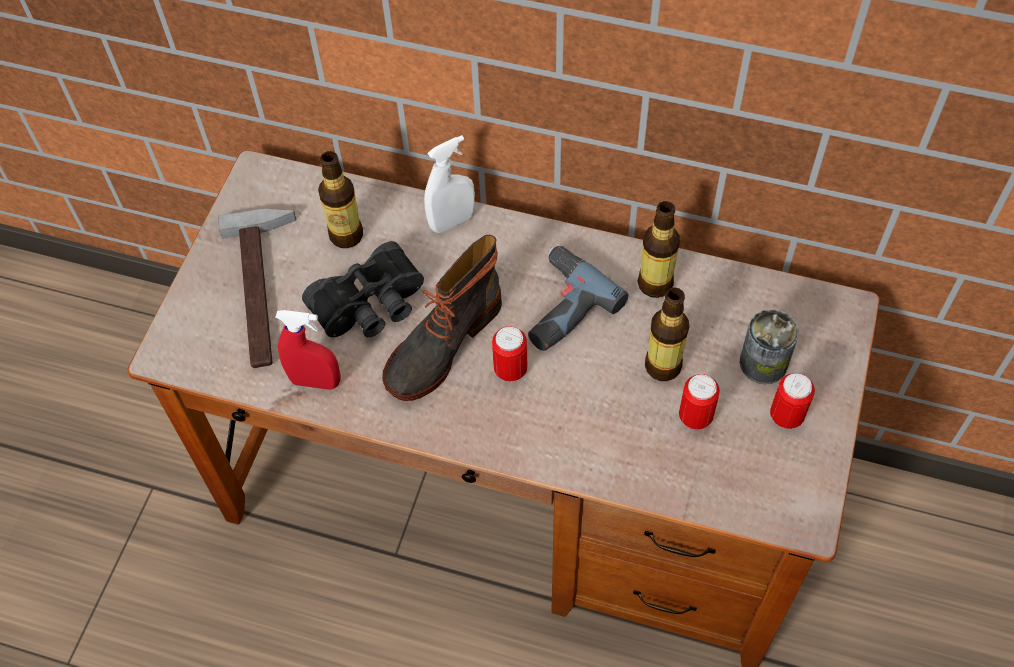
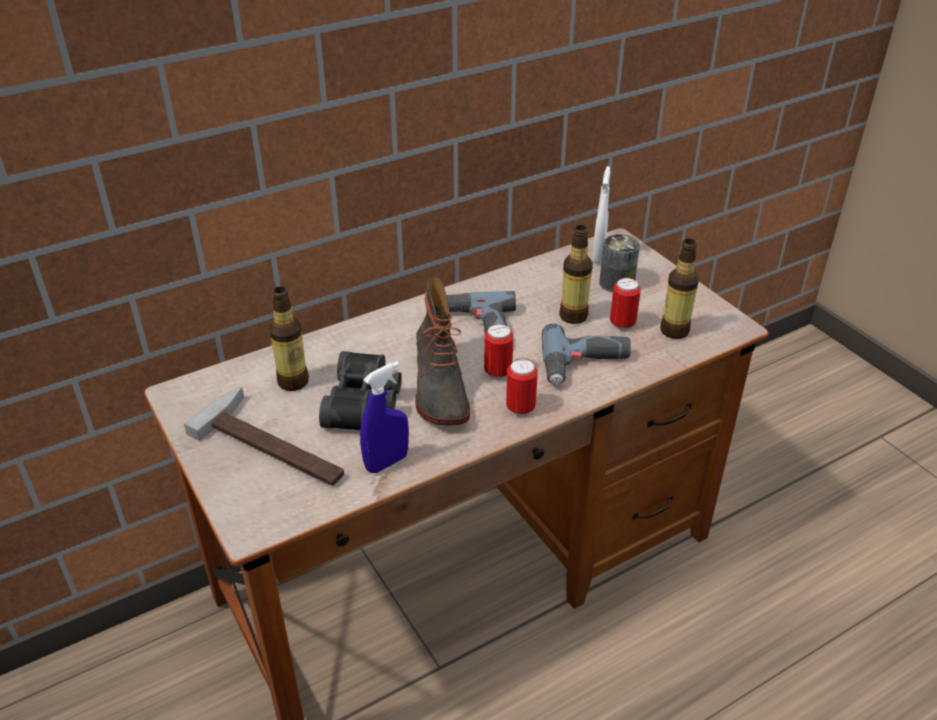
camera: 50 degrees left, 20 degrees down
red spray bottle [276,310,340,390] -> blue spray bottle [360,361,409,473]
white spray bottle [424,135,475,233] -> white spray bottle moved to [592,166,610,264]
bottle [638,201,680,298] -> bottle moved to [660,239,699,339]
can [770,373,815,429] -> can moved to [506,359,538,417]
none -> power drill [542,323,631,385]

